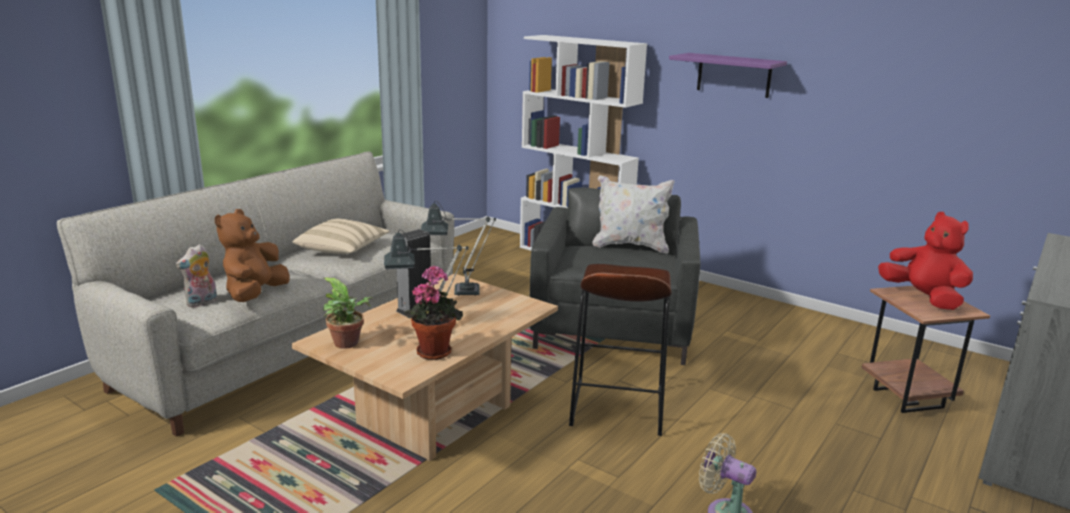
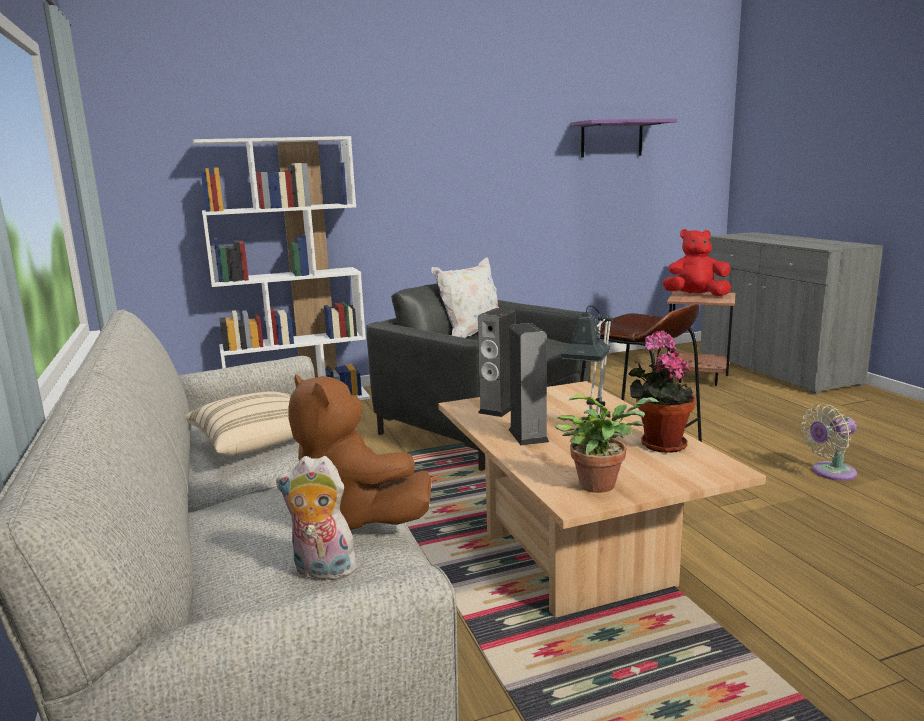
camera: 55 degrees left, 5 degrees down
plush toy [176,244,217,307] -> plush toy turned 120 degrees clockwise [276,456,360,584]
table lamp [421,201,496,296] -> speaker [478,308,515,417]
purple shelf [669,53,787,98] -> purple shelf moved to [570,118,677,158]

